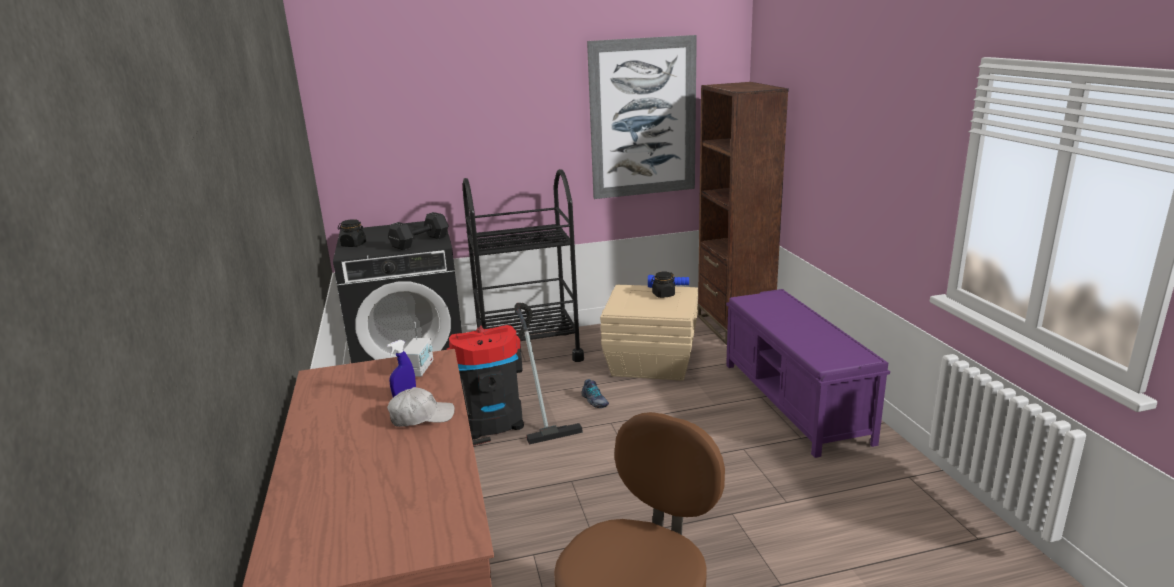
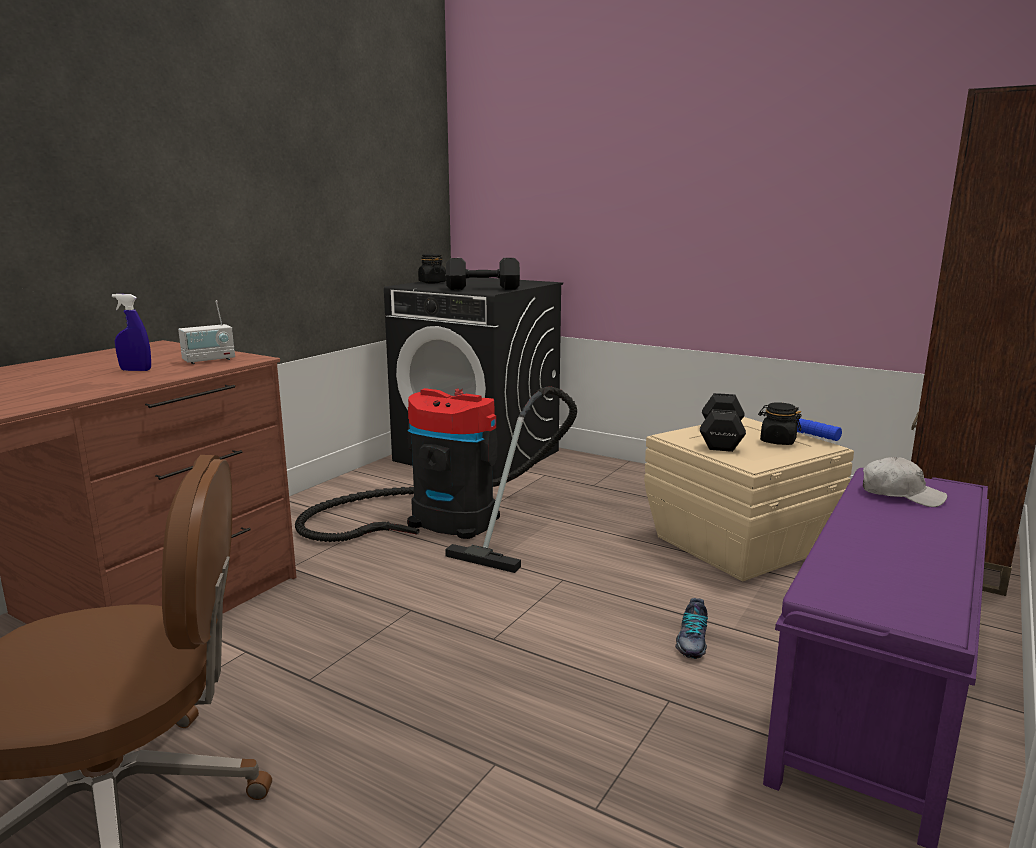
camera: 45 degrees right, 5 degrees down
white cap [387,387,455,427] -> white cap moved to [863,457,947,507]
black cart [463,169,584,362] -> none
shoe [581,379,609,408] -> shoe moved to [675,598,708,659]
picture [587,35,697,199] -> none
none -> black dumbbell [700,393,746,452]

